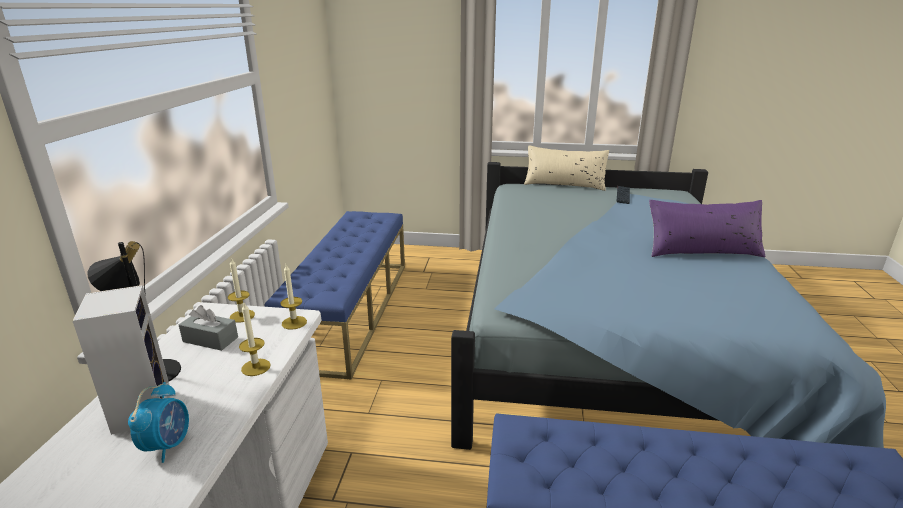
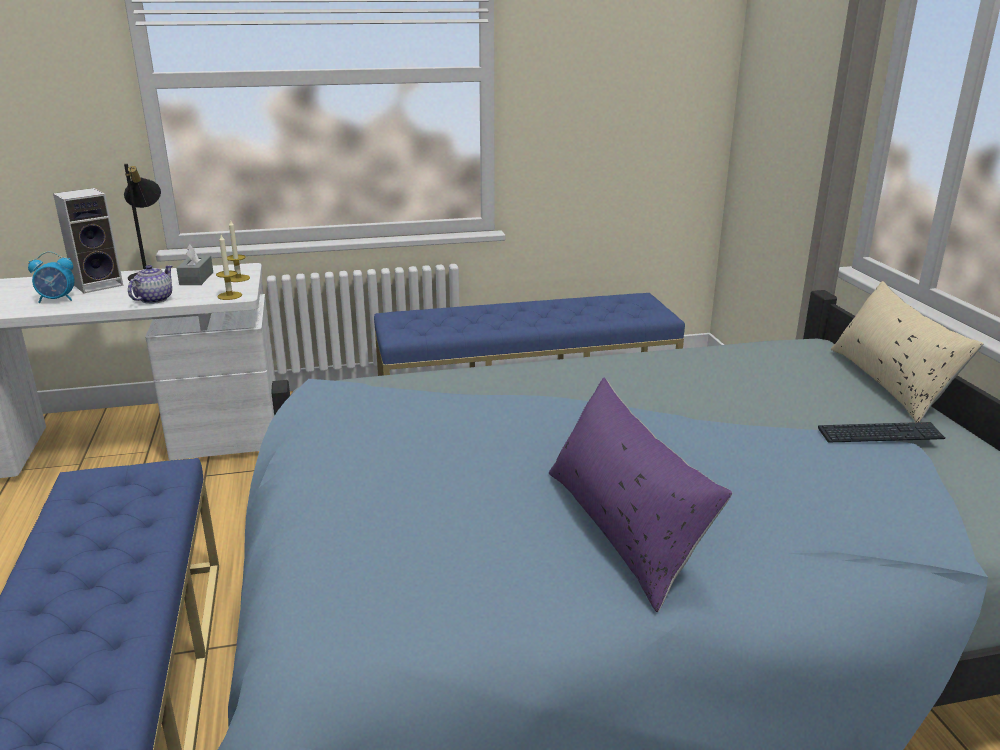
camera: 70 degrees right, 0 degrees up
candle [239,303,271,376] -> teapot [128,265,172,304]

